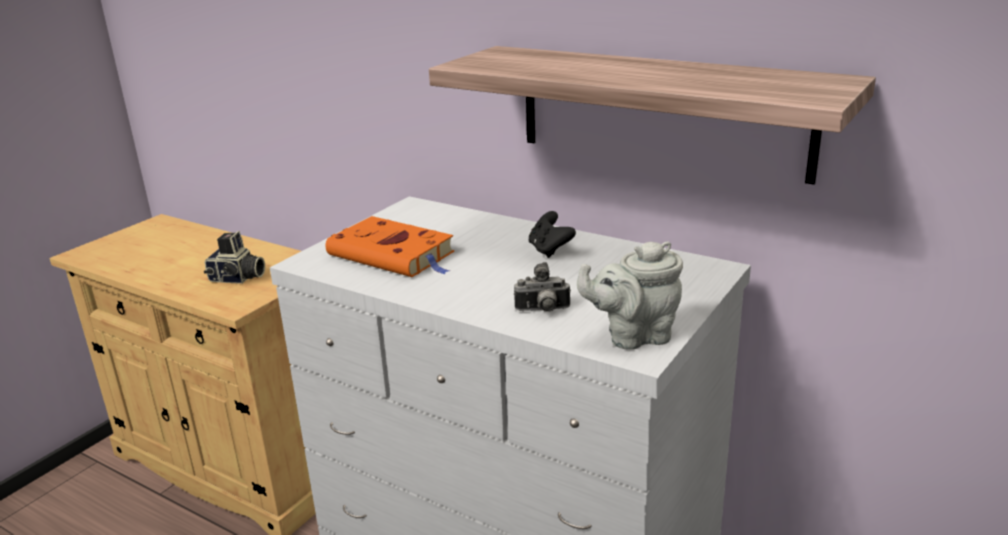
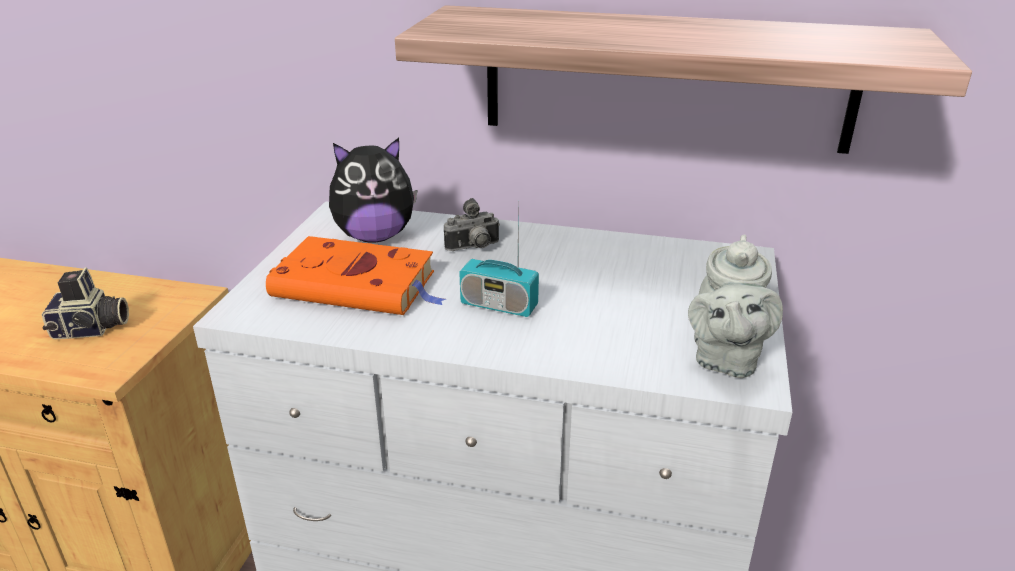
camera: 20 degrees left, 5 degrees up
camera [514,262,571,312] -> camera moved to [444,198,500,251]
black game controller [529,211,576,258] -> none
grey teapot [577,242,683,350] -> grey teapot turned 45 degrees counterclockwise [688,235,783,378]
none -> plush toy [329,138,417,243]
none -> radio [459,201,539,317]

